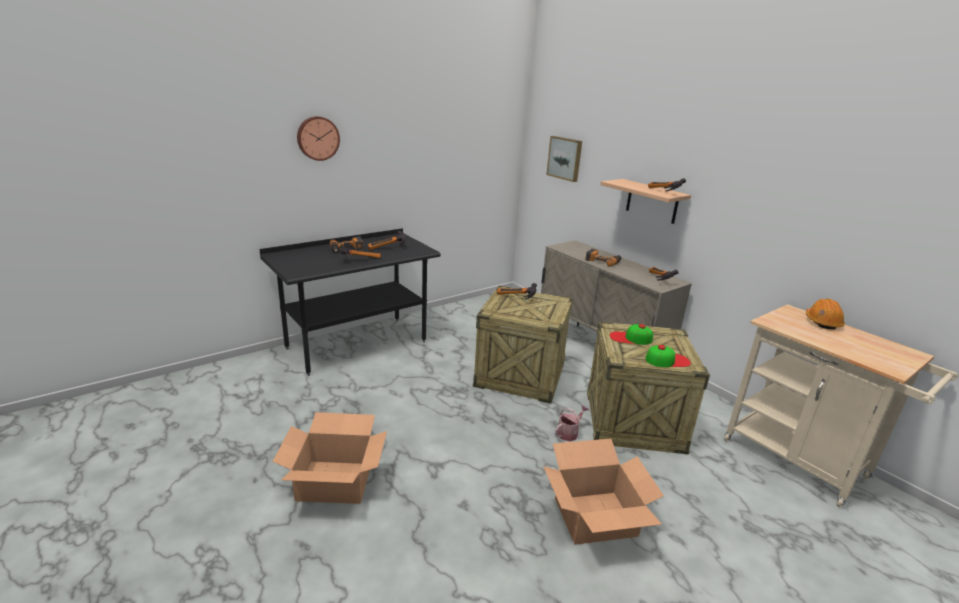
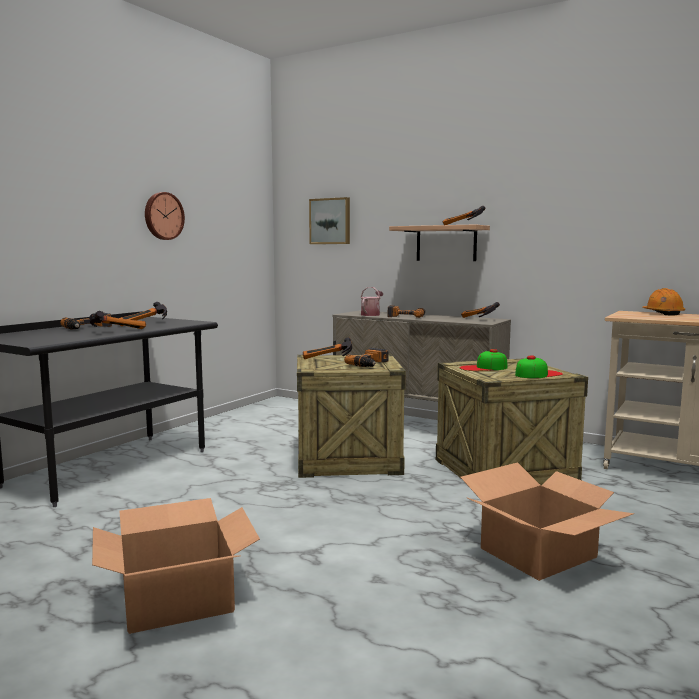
camera: 20 degrees left, 15 degrees down
wall clock [297,116,340,161] -> wall clock moved to [145,192,185,240]
watering can [555,405,589,441] -> watering can moved to [360,287,383,316]
none -> power drill [344,348,388,367]

